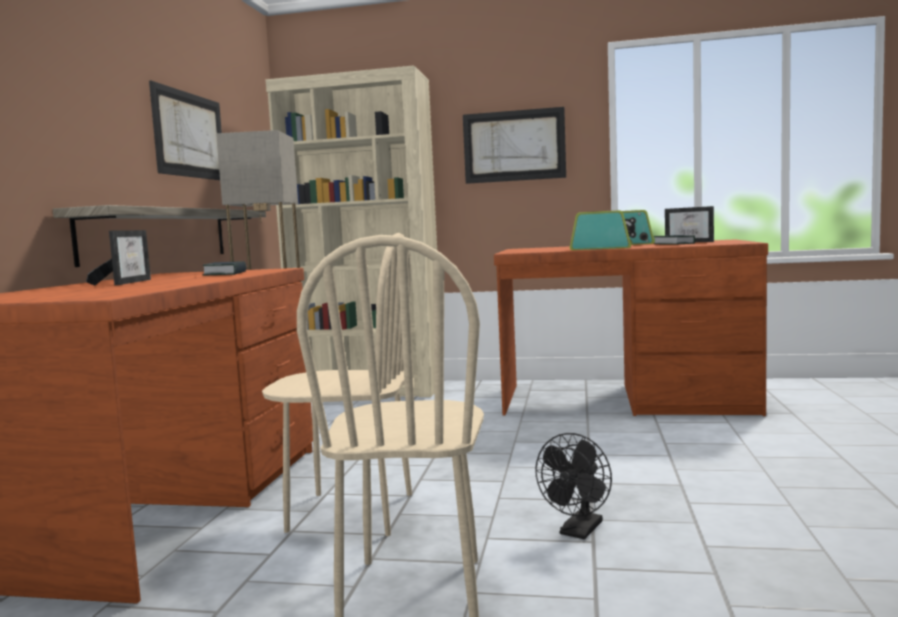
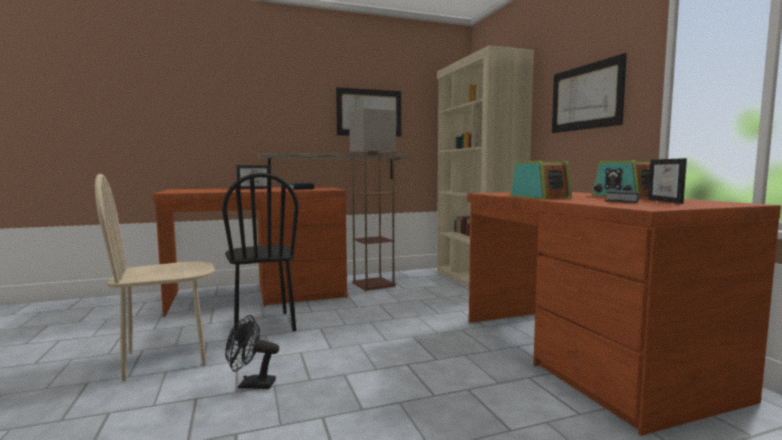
camera: 60 degrees right, 0 degrees up
beige chair [262,233,412,536] -> black chair [222,173,299,337]

